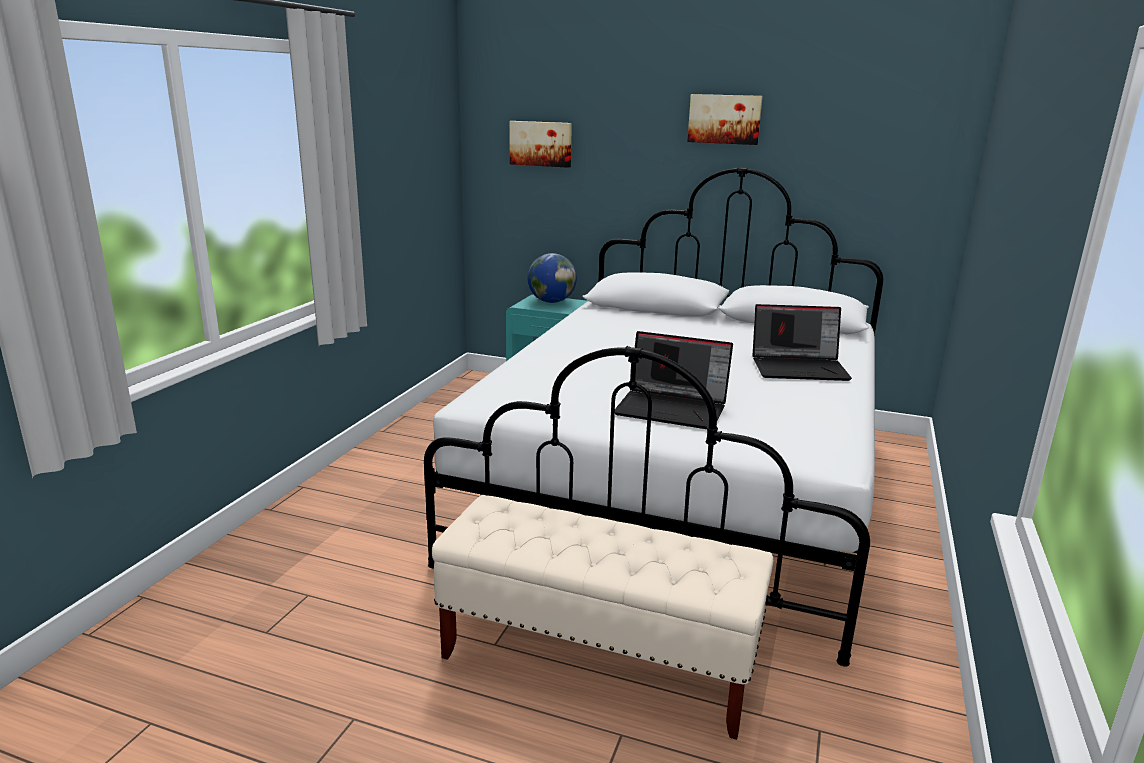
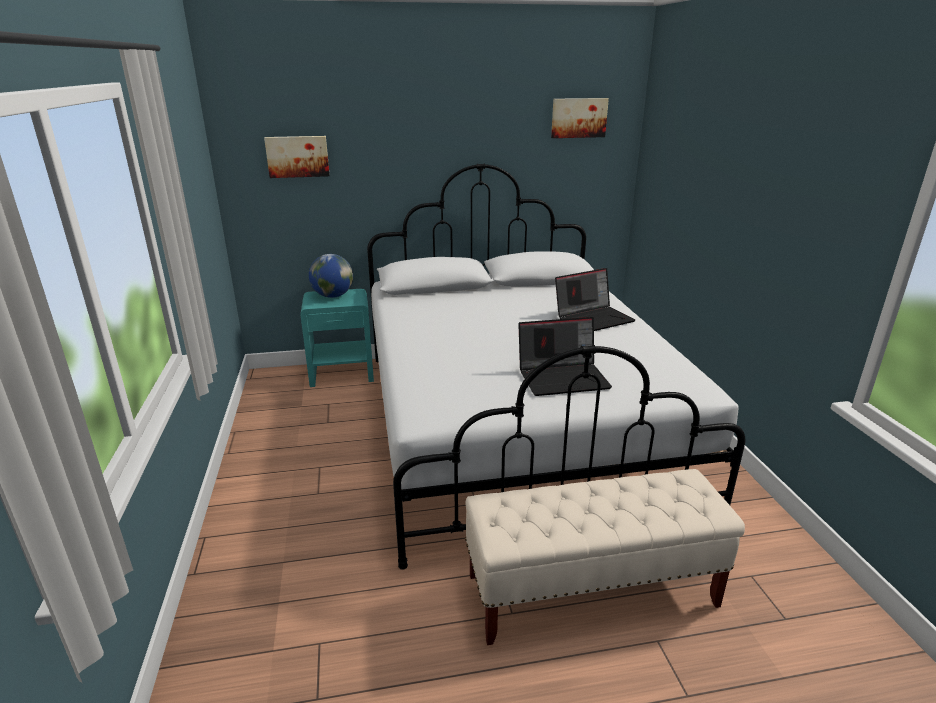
camera: 30 degrees left, 5 degrees up
picture [687,94,762,145] -> picture moved to [551,98,609,138]

